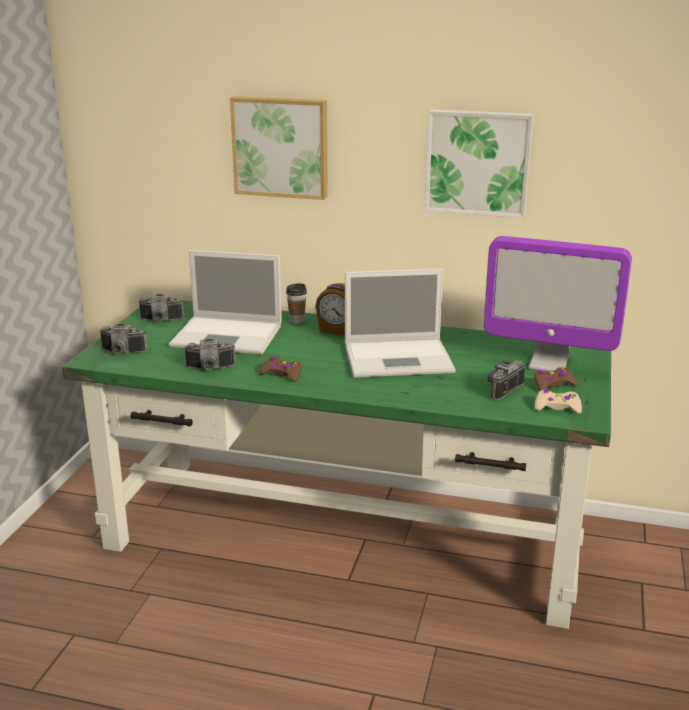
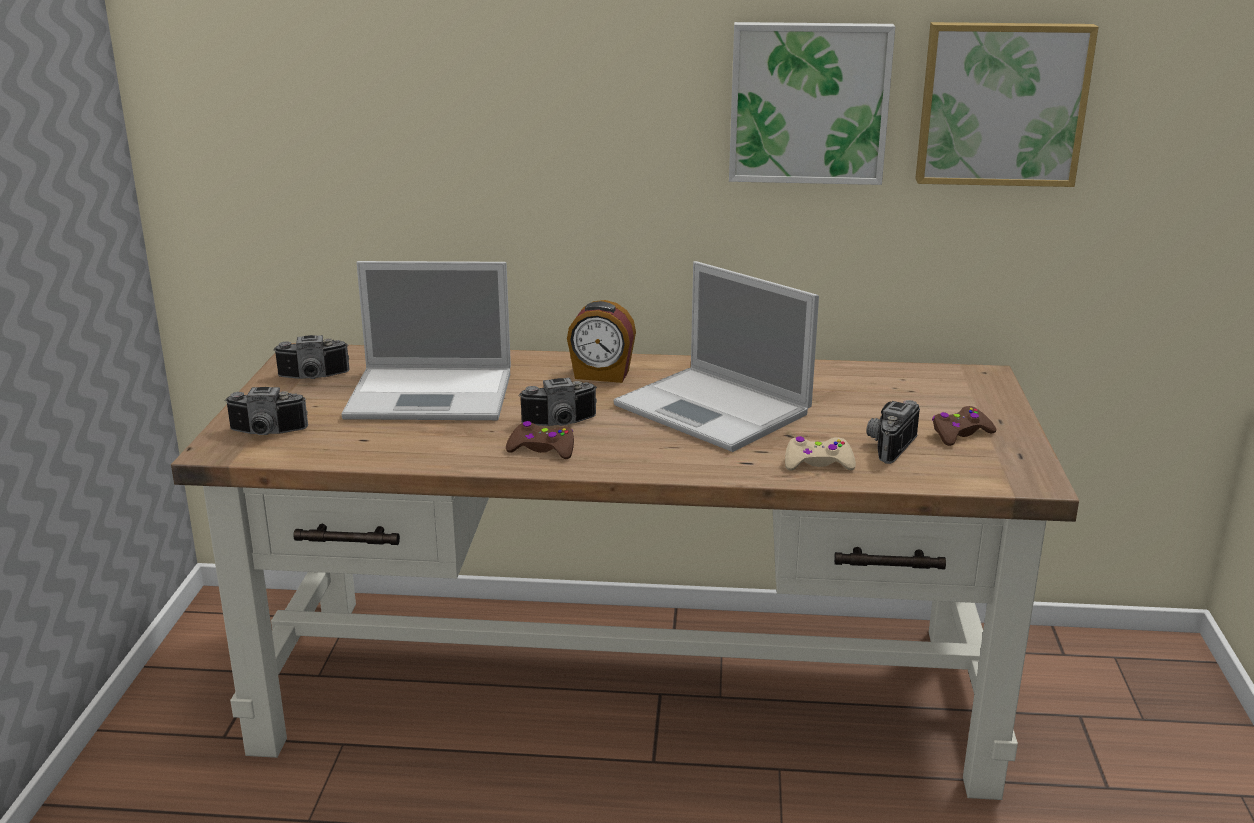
camera: 10 degrees left, 0 degrees up
green desk [62,298,611,629] -> brown desk [171,343,1079,800]
camera [184,339,236,370] -> camera moved to [519,378,597,426]
picture [230,96,328,200] -> picture moved to [915,22,1098,187]
cup [286,283,307,324] -> none
laptop [345,268,456,378] -> laptop turned 60 degrees clockwise [613,261,819,452]
monitor [484,236,632,372] -> none
beige game controller [535,389,582,414] -> beige game controller moved to [785,436,856,471]

